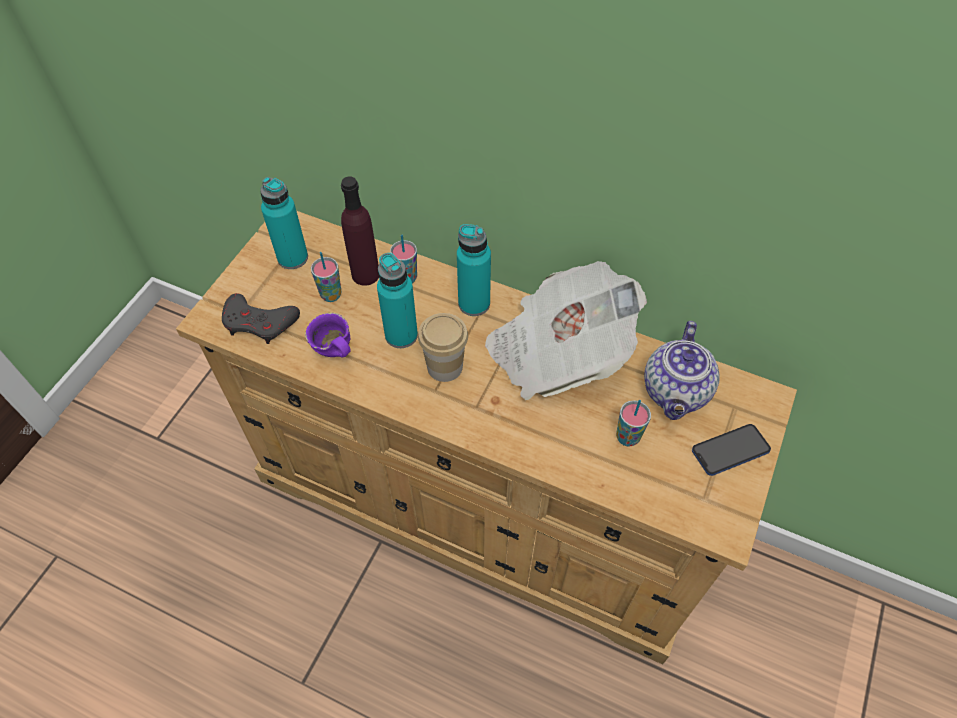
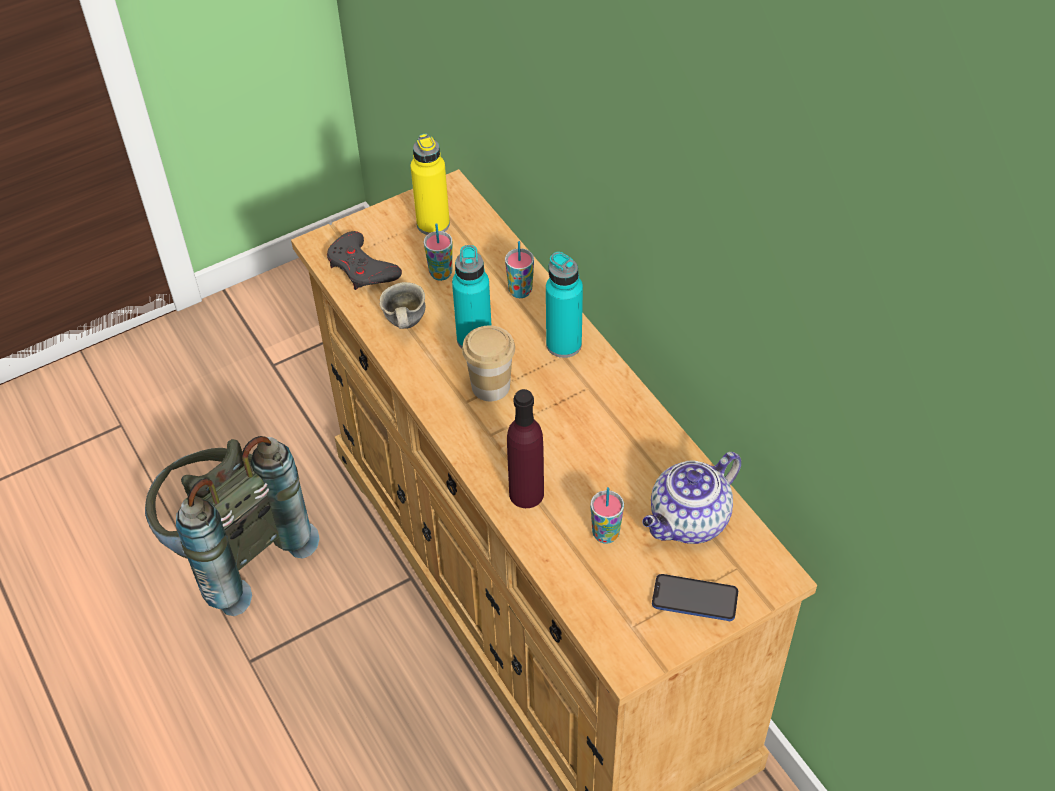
camera: 35 degrees right, 5 degrees down
turquoise bottle [260,177,308,269] -> yellow bottle [411,134,450,235]
purple mug [305,313,351,357] -> grey mug [380,282,425,329]
purple bottle [341,176,379,286] -> purple bottle moved to [507,389,544,508]
newspaper [485,261,647,400] -> none
none -> grey backpack [145,436,320,616]

